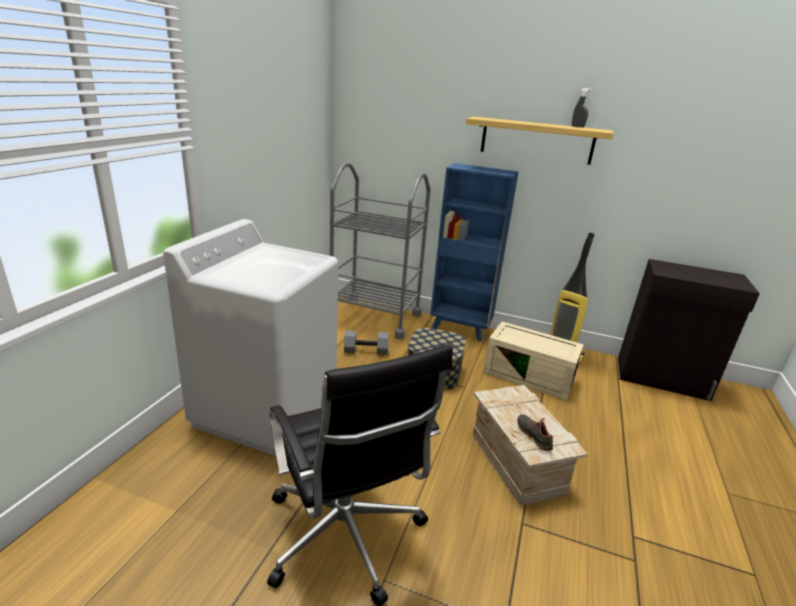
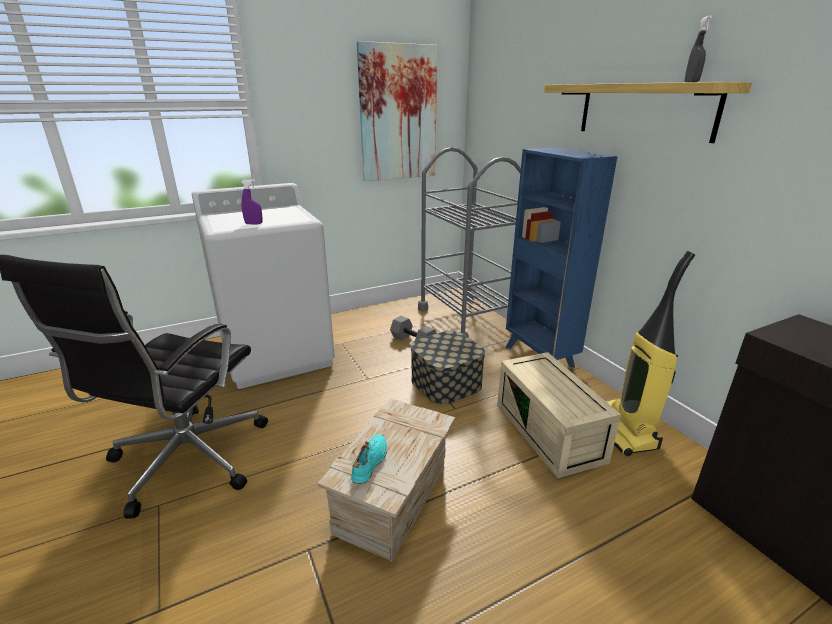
camera: 45 degrees right, 0 degrees up
black shoe [517,414,554,451] -> turquoise shoe [351,434,387,484]
none -> purple spray bottle [241,179,263,224]
none -> picture [357,41,437,181]

